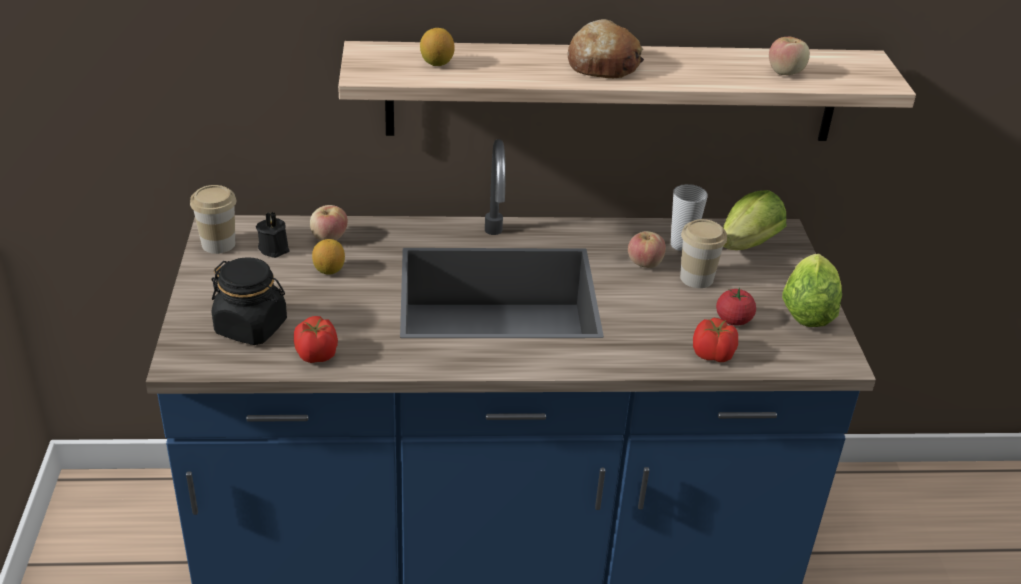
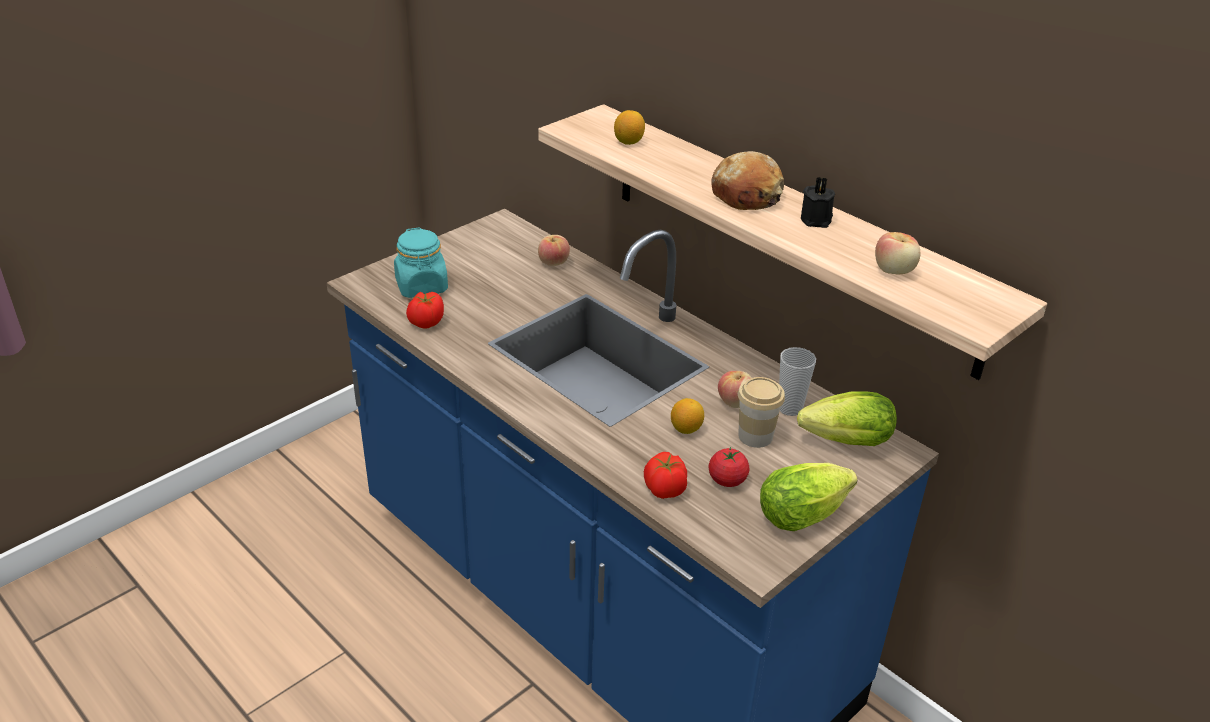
camera: 50 degrees right, 0 degrees up
cup [190,185,236,254] -> none
black jar [211,257,287,345] -> turquoise jar [394,227,448,298]
black candle [256,212,290,258] -> black candle moved to [801,177,835,228]
lemon [312,239,345,275] -> lemon moved to [671,398,704,434]

